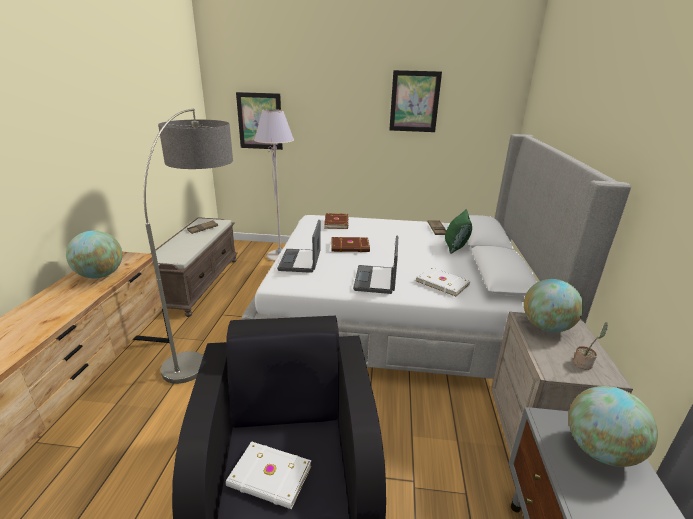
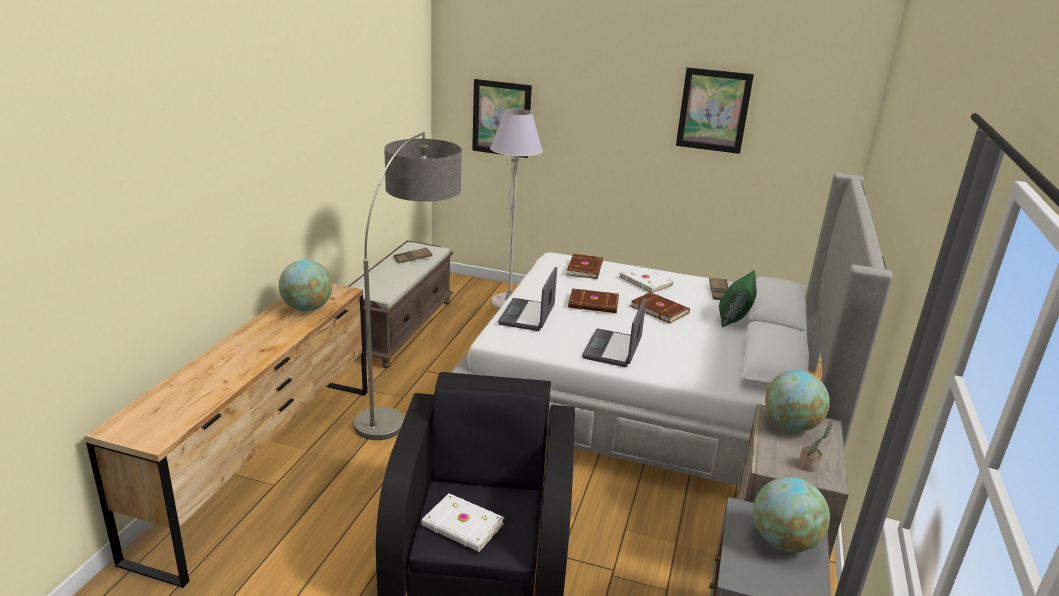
camera: 10 degrees right, 0 degrees up
white book [415,267,470,297] -> white book moved to [619,266,673,293]
none -> brown book [630,292,690,323]

